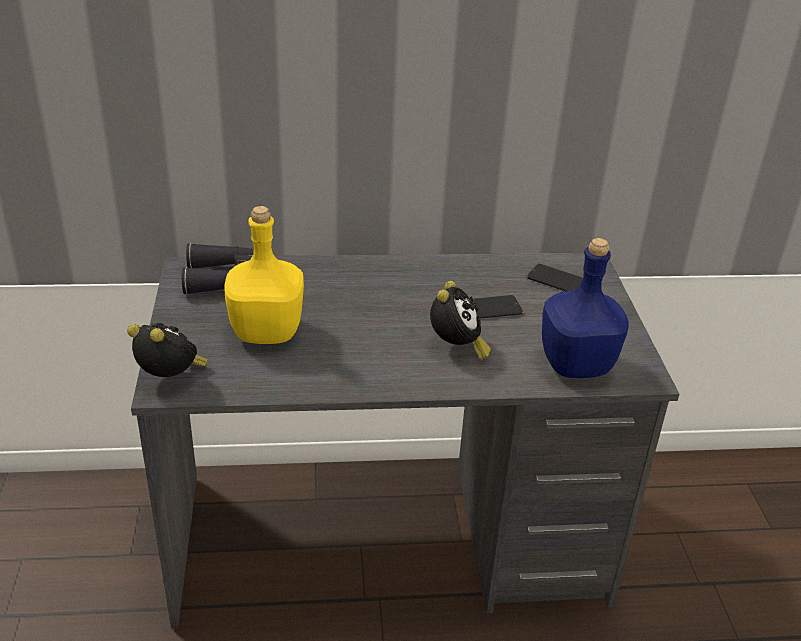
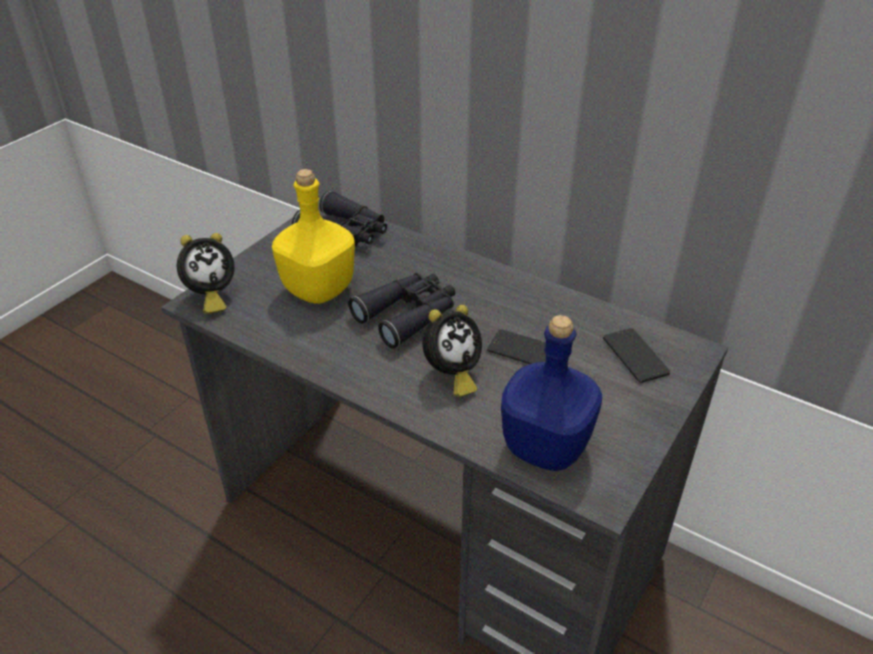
camera: 40 degrees right, 5 degrees up
alarm clock [127,323,208,377] -> alarm clock turned 75 degrees clockwise [177,233,235,314]
none -> black binoculars [348,273,455,349]

